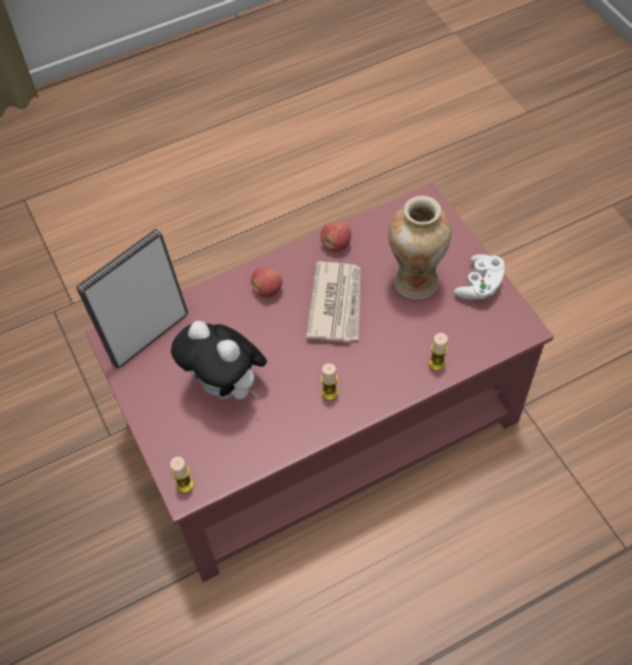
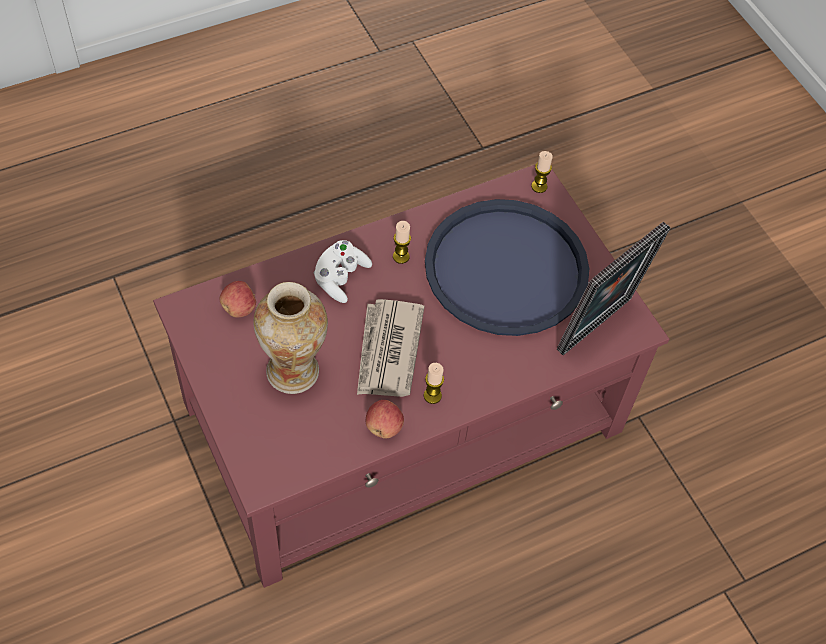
camera: 175 degrees right, 0 degrees up
plush toy [171,321,267,400] -> blue tray [425,199,589,336]
apple [251,267,282,298] -> apple moved to [219,281,256,317]
candle [429,333,448,371] -> candle moved to [424,363,444,404]
white game controller [454,254,505,300] -> white game controller moved to [314,240,372,303]

